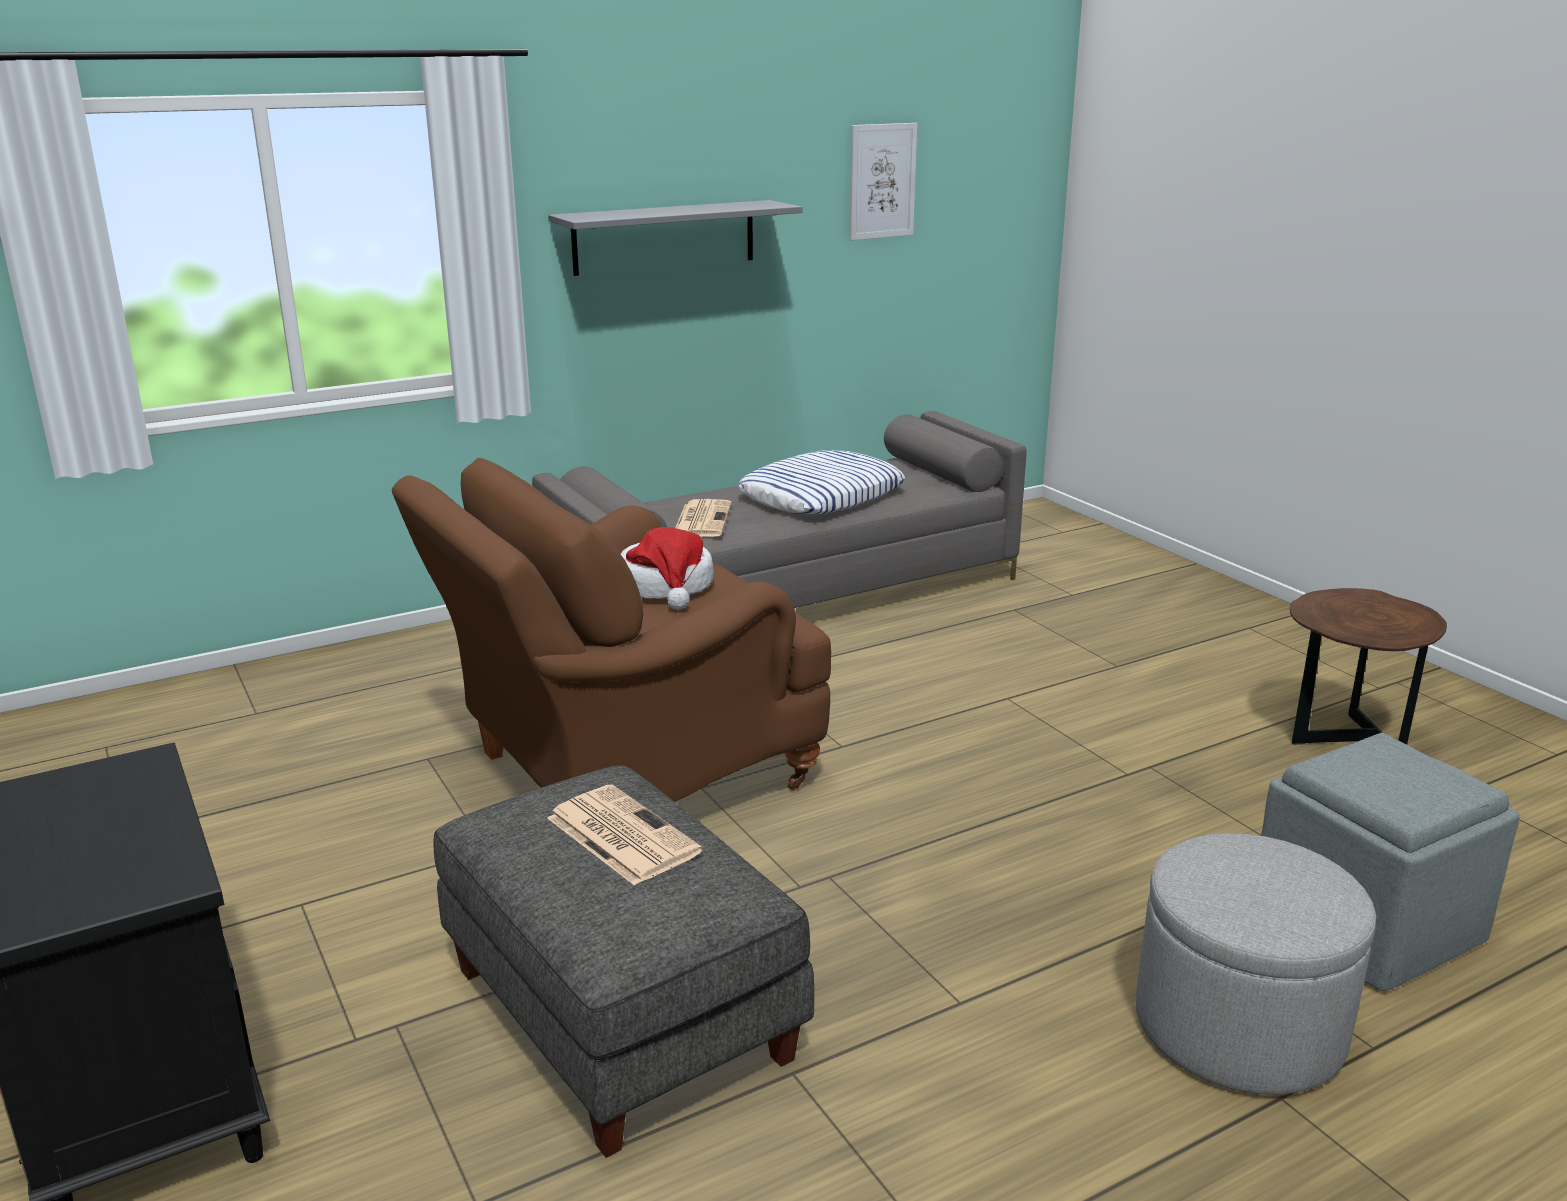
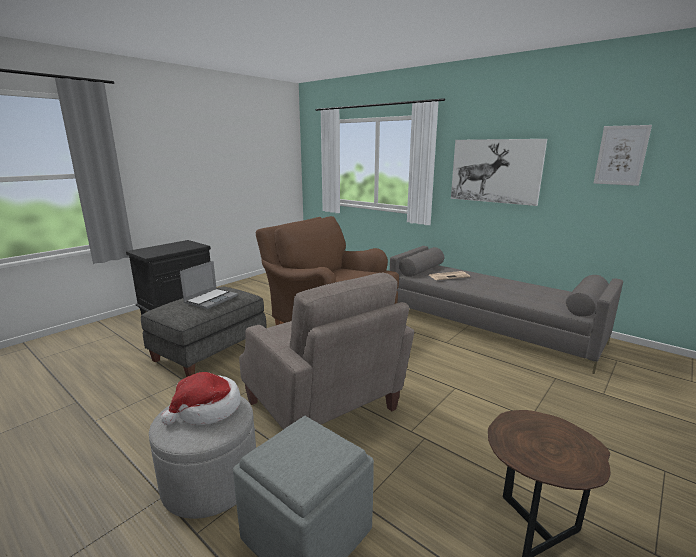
camera: 70 degrees right, 5 degrees down
newspaper [547,785,703,886] -> laptop [180,261,238,309]
grey shelf [548,200,802,276] -> picture [451,139,547,206]
hat [621,527,714,610] -> hat moved to [161,372,241,425]
pillow [738,450,905,515] -> none
none -> beige armchair [239,273,414,430]

